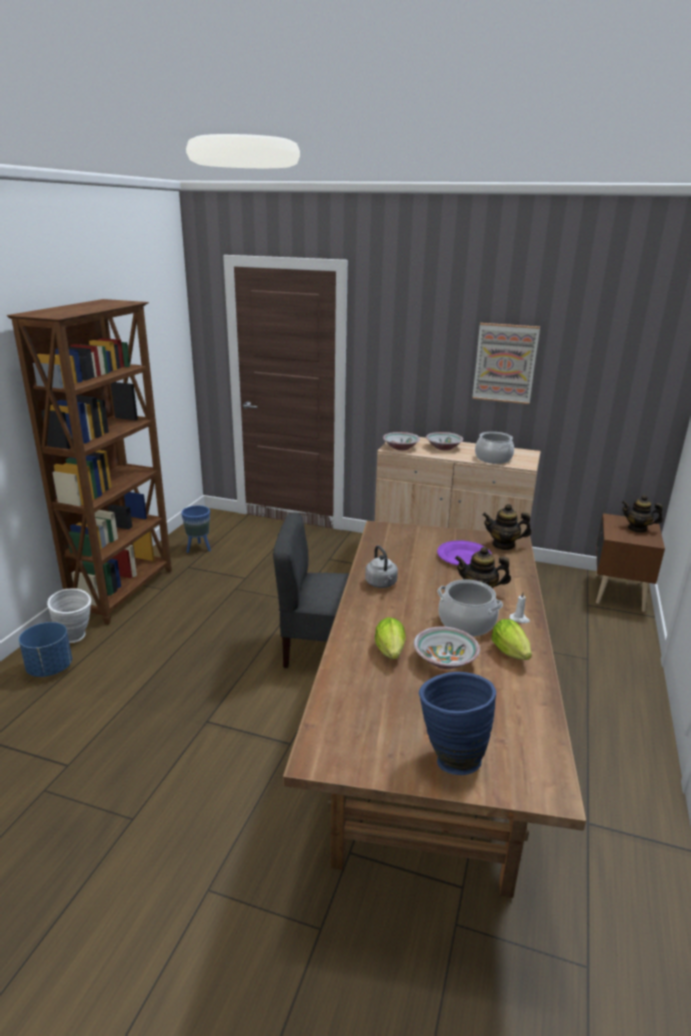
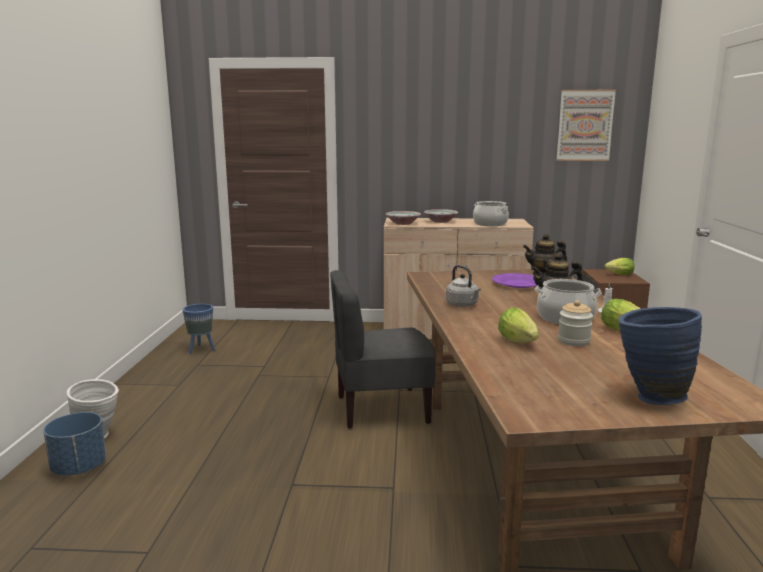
camera: 15 degrees left, 10 degrees down
brown bookcase [7,299,172,625] -> none
bowl [414,626,480,669] -> jar [558,300,593,346]
picture [472,323,540,404] -> picture moved to [556,90,616,161]
teapot [622,495,663,533] -> lettuce [604,258,635,275]

